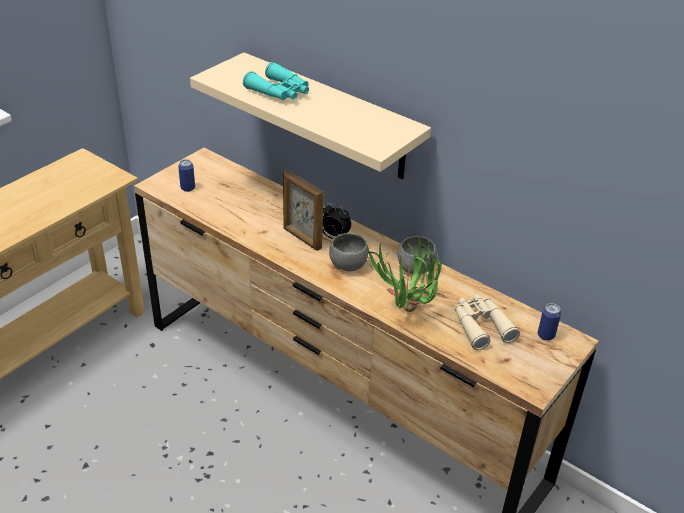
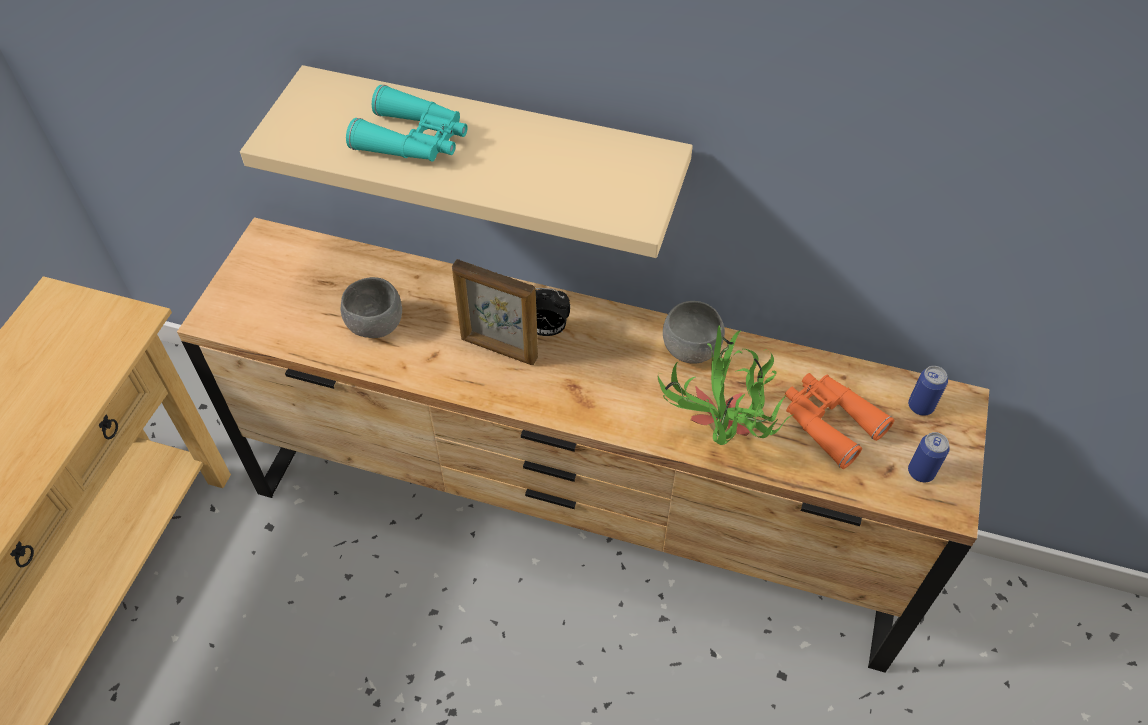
camera: 20 degrees left, 15 degrees up
can [178,159,195,192] -> can moved to [908,432,950,482]
grey bowl [329,233,368,271] -> grey bowl moved to [341,277,402,338]
beige binoculars [454,294,520,350] -> orange binoculars [785,373,894,469]

